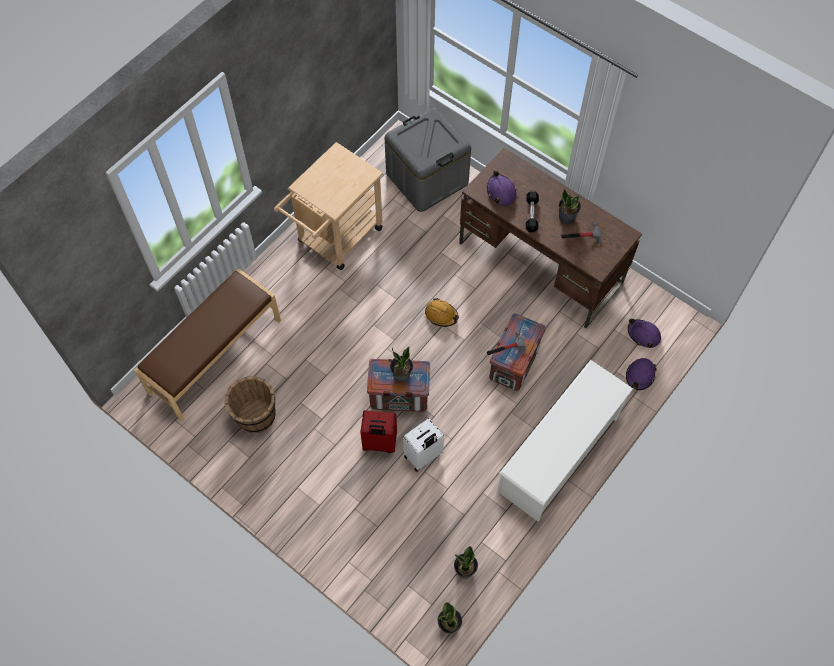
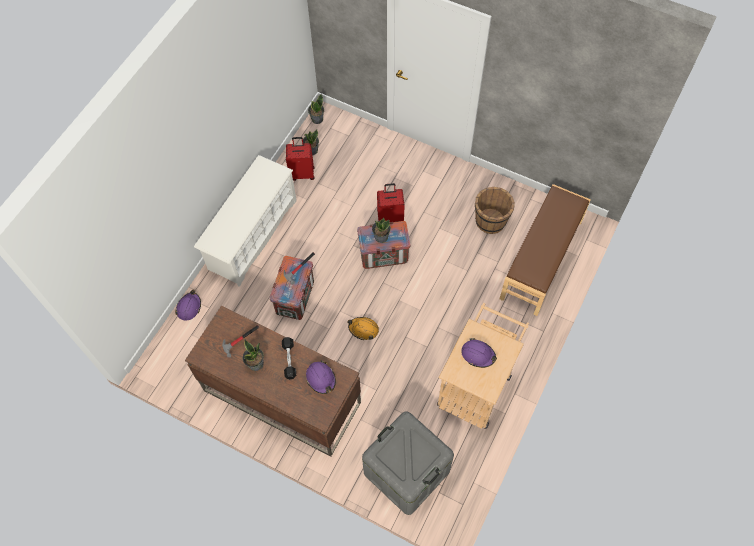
camera: 170 degrees right, 0 degrees up
white suitcase [403,418,444,472] -> none
purple hard hat [628,318,661,348] -> purple hard hat moved to [461,338,497,368]
none -> red suitcase [286,137,315,181]

